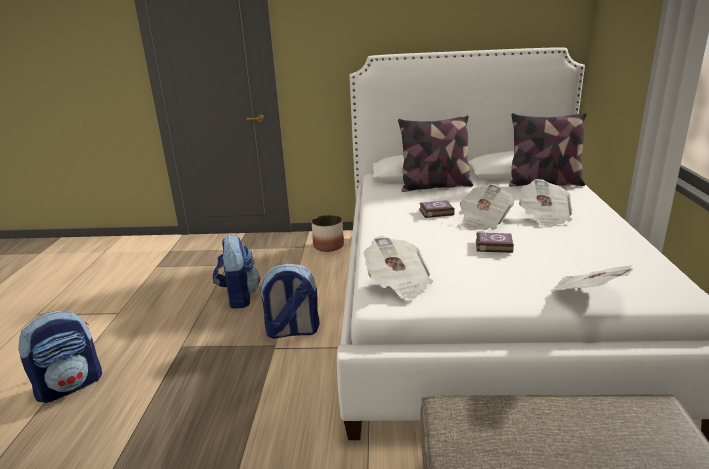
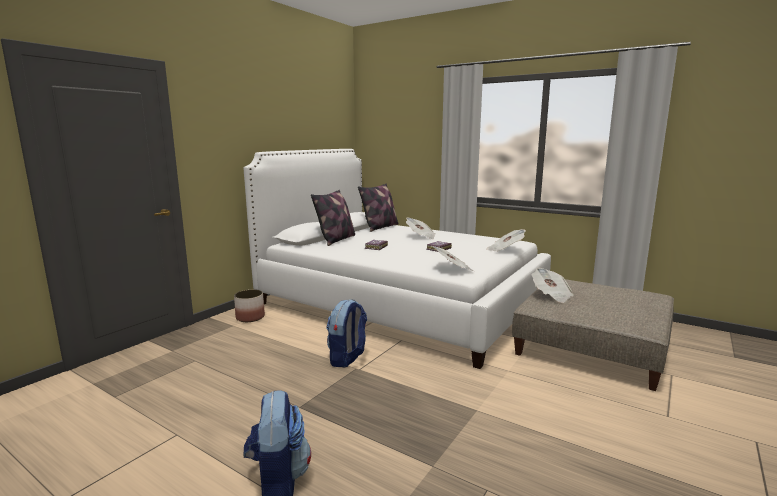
camera: 60 degrees left, 10 degrees down
backpack [213,236,260,308] -> none
newspaper [459,184,514,231] -> newspaper moved to [532,268,573,303]

